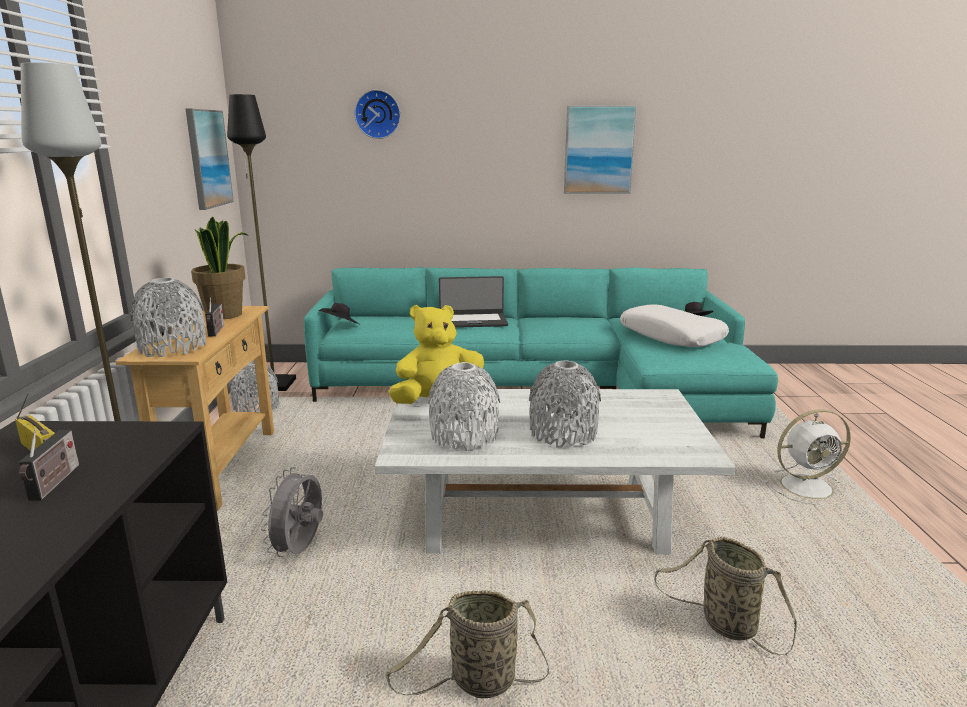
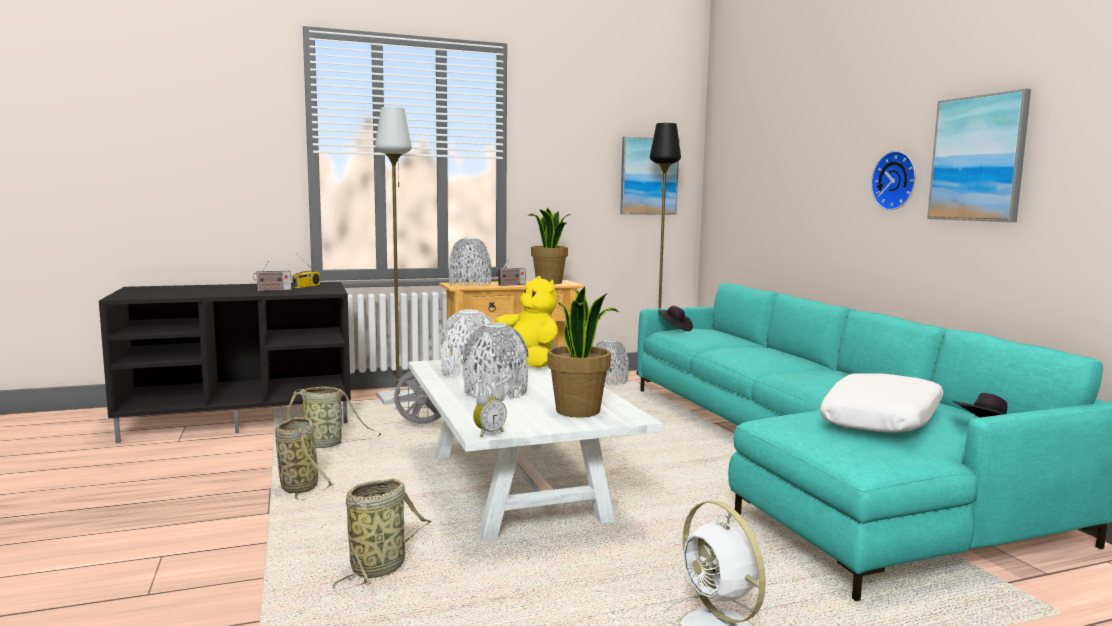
camera: 70 degrees right, 10 degrees down
wall clock [354,90,401,139] -> wall clock moved to [871,151,916,210]
laptop [439,276,508,328] -> none
none -> basket [285,386,381,448]
none -> alarm clock [473,392,507,438]
none -> potted plant [547,287,619,418]

